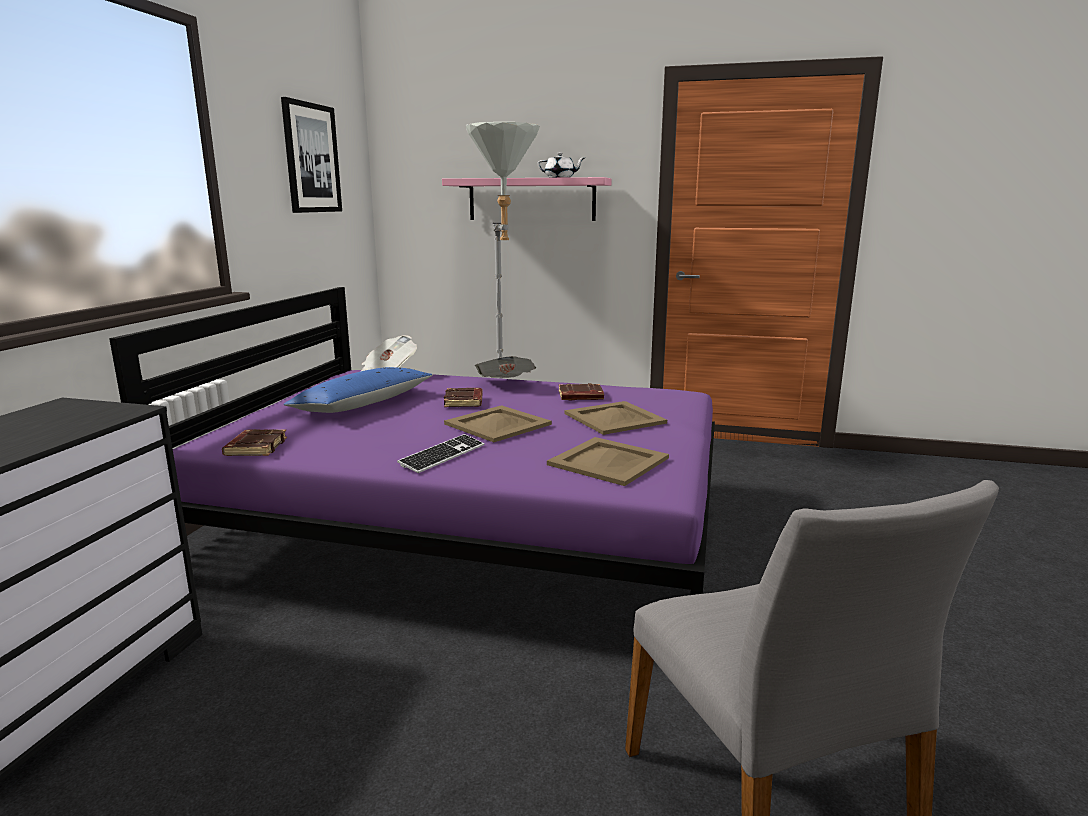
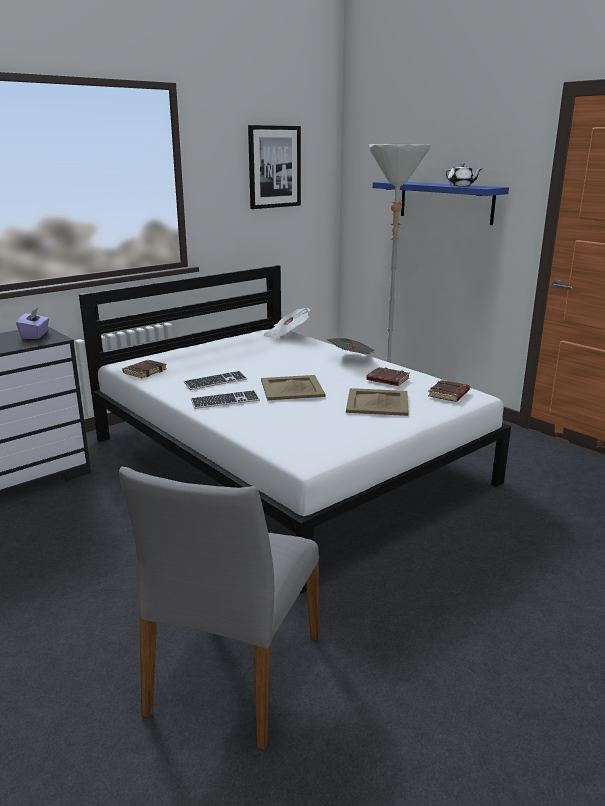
camera: 35 degrees right, 5 degrees up
purple bed [109,287,715,595] -> white bed [79,265,511,594]
blue pillow [283,367,433,413] -> none
pink shelf [442,177,612,221] -> blue shelf [373,181,509,225]
brown book [444,388,483,407] -> brown book moved to [428,380,470,402]
beige tray [547,437,669,486] -> none
none -> purple tissue box [16,308,49,339]
none -> keyboard [184,371,247,390]

